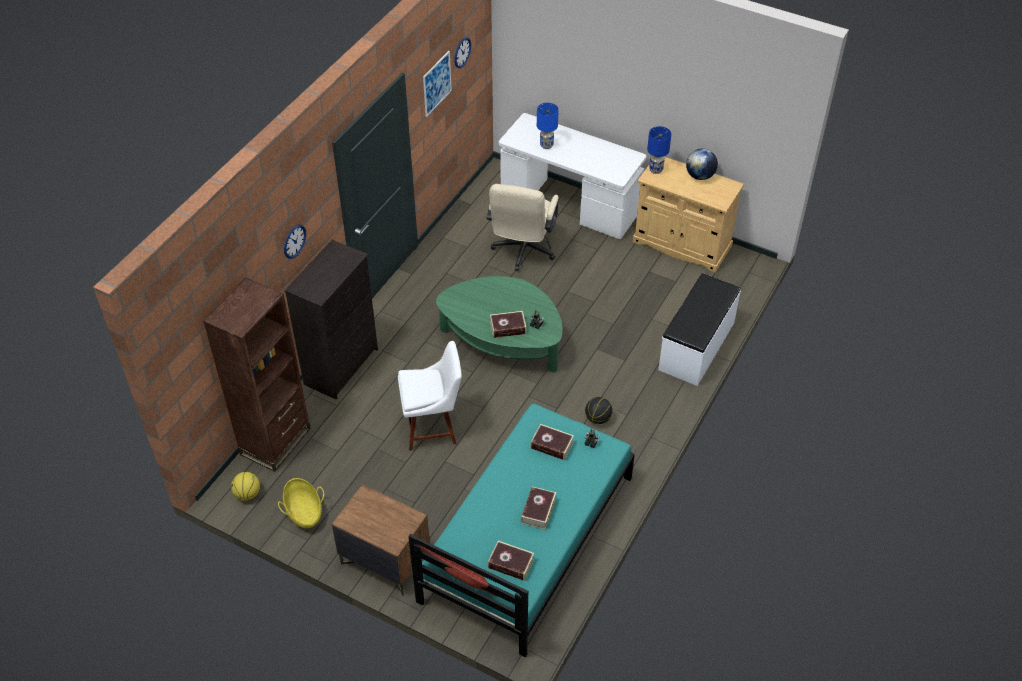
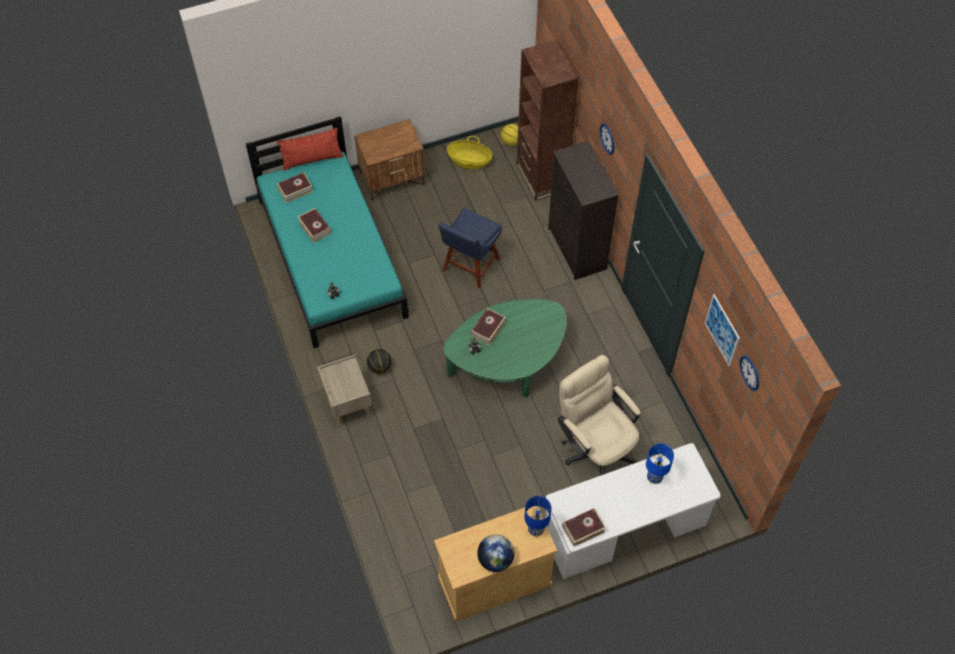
camera: 130 degrees right, 10 degrees up
white chair [398,341,462,451] -> blue chair [438,208,502,288]
book [531,424,574,460] -> book moved to [562,508,606,547]
white bench [658,273,741,386] -> none
none -> beige nightstand [317,355,372,426]

